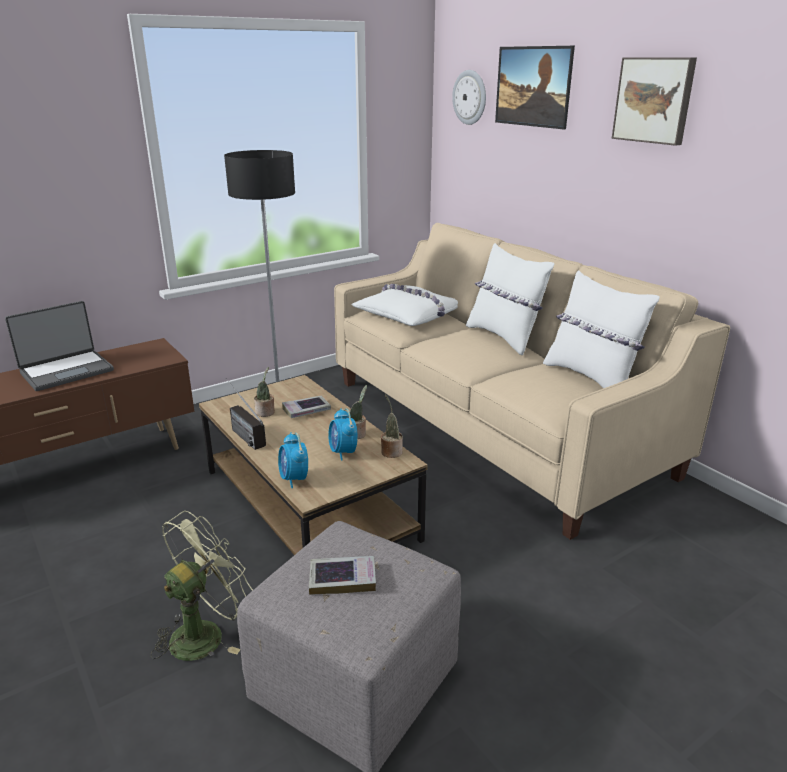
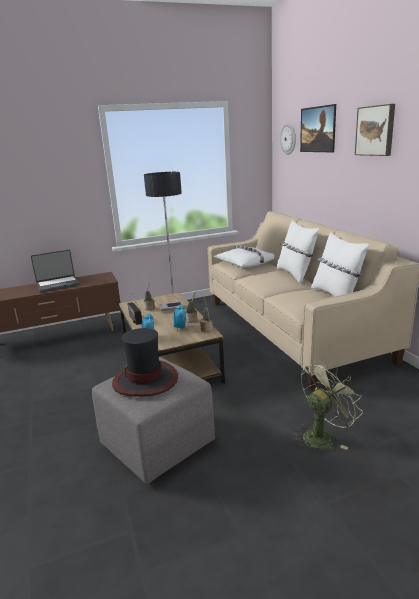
camera: 15 degrees right, 5 degrees down
green fan [151,511,253,661] -> green fan moved to [294,360,363,450]
book [309,556,376,595] -> hat [112,328,178,397]

